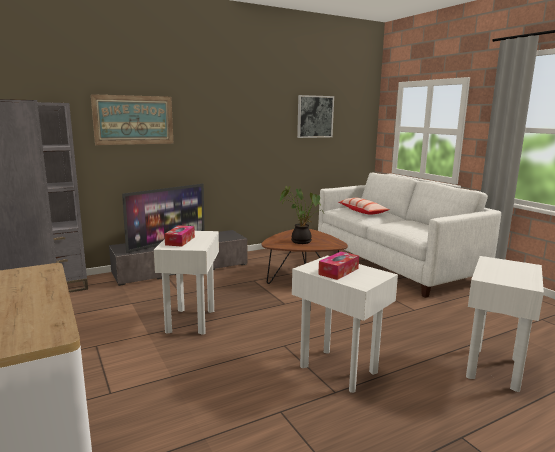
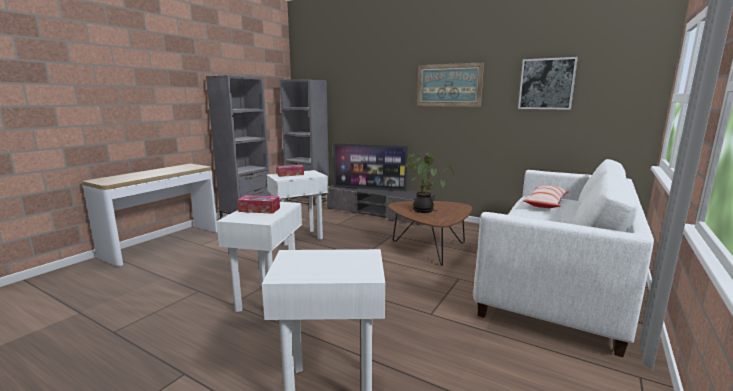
camera: 60 degrees right, 0 degrees up
picture [91,94,173,145] -> picture moved to [417,62,484,107]

